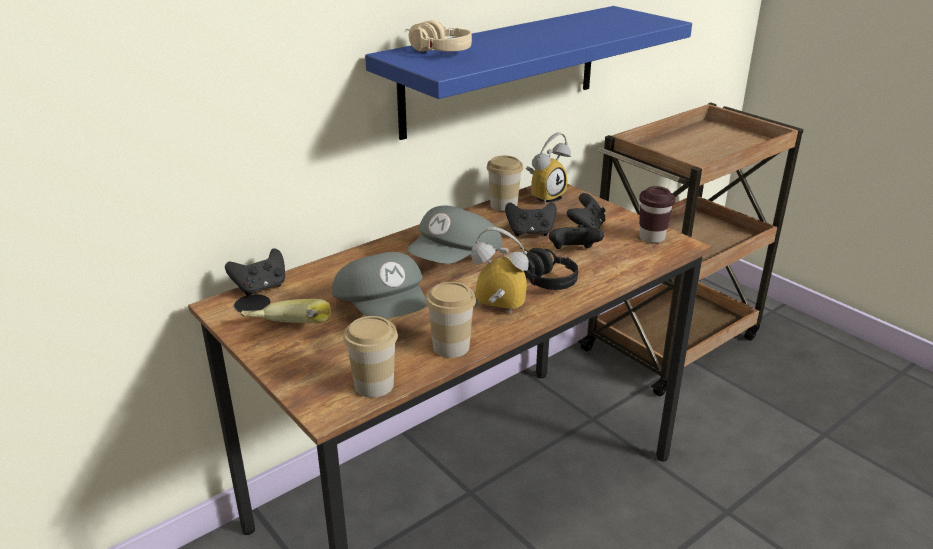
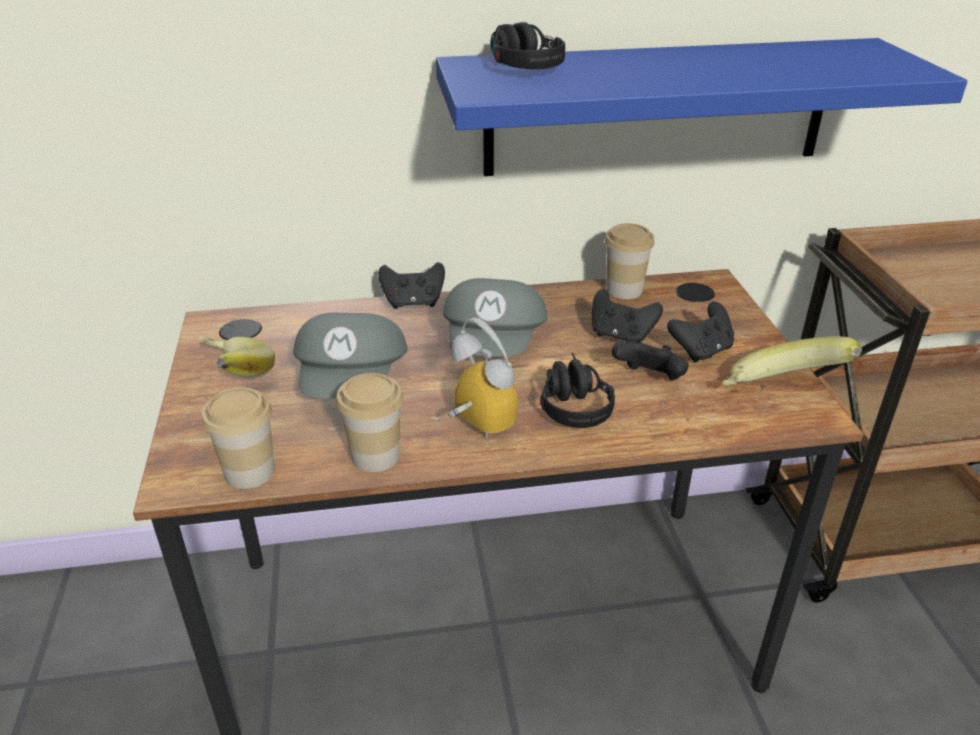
camera: 30 degrees right, 5 degrees up
black game controller [225,248,285,296] -> black game controller moved to [378,262,445,309]
beige headphones [406,20,472,52] -> black headphones [491,22,565,69]
grey cap [407,206,502,264] -> grey cap turned 60 degrees counterclockwise [442,278,547,356]
alarm clock [526,132,571,204] -> none
brown cup [639,186,676,243] -> banana [723,336,862,387]

